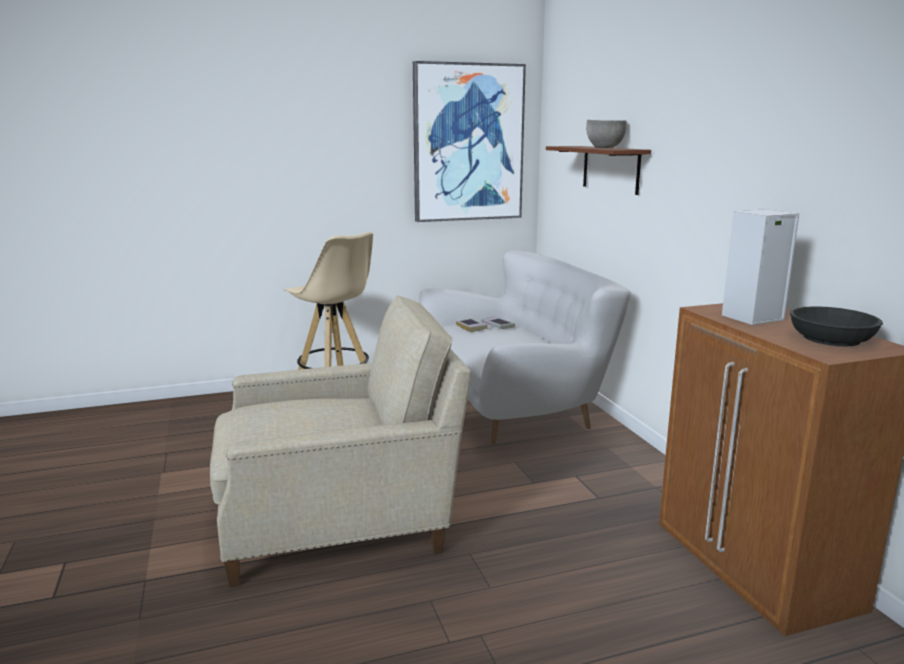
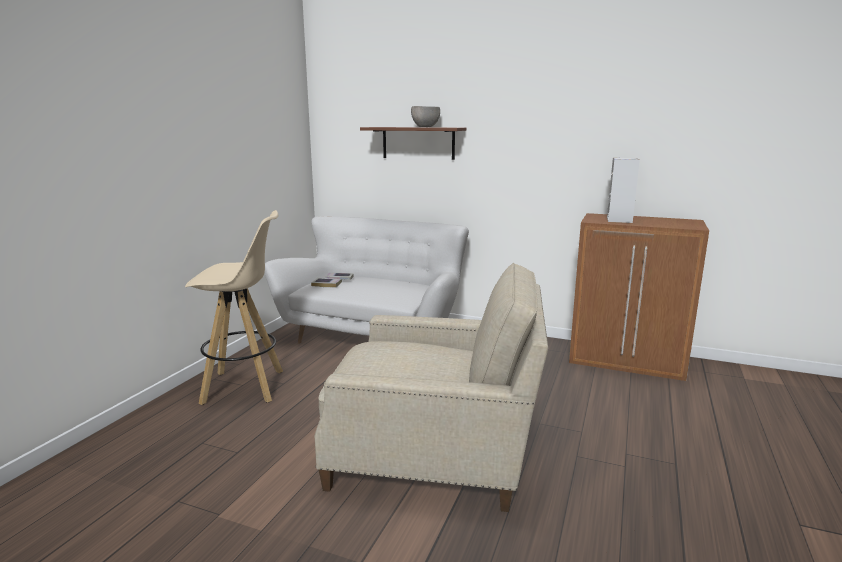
camera: 50 degrees left, 0 degrees up
beige armchair [210,295,472,587] -> beige armchair turned 75 degrees clockwise [315,263,548,512]
picture [413,61,526,222] -> none
black bowl [790,306,883,346] -> none

